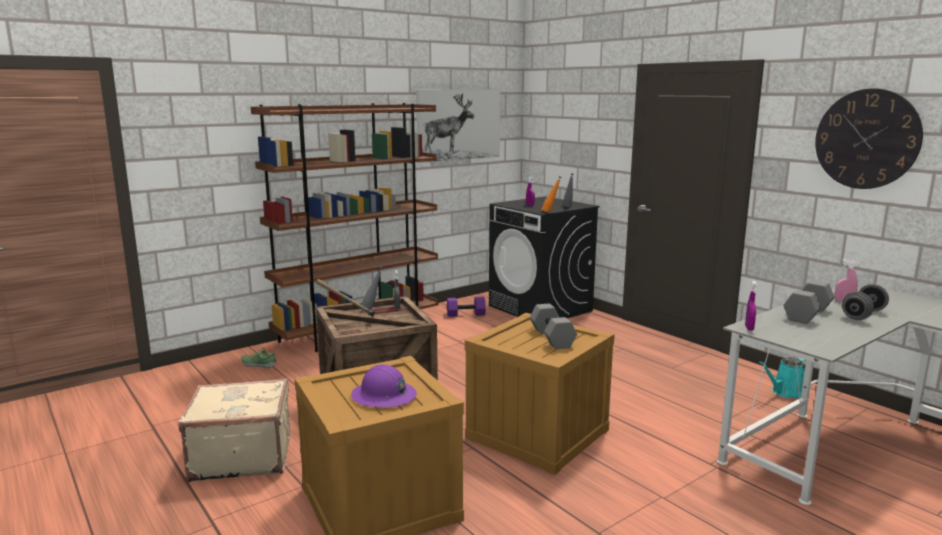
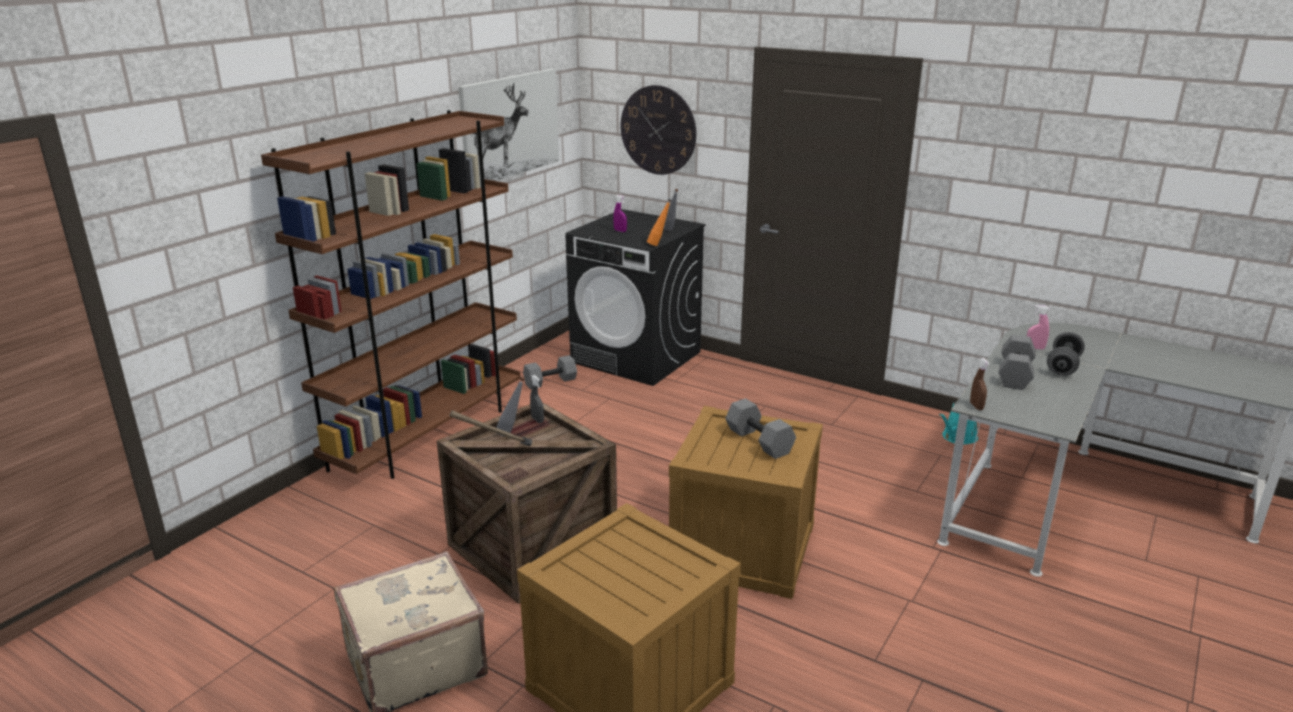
camera: 20 degrees left, 10 degrees up
shoe [241,349,277,368] -> none
purple hard hat [351,364,417,407] -> none
purple dumbbell [447,297,486,317] -> grey dumbbell [523,355,577,389]
purple spray bottle [745,281,757,331] -> brown spray bottle [970,358,990,410]
wall clock [815,89,923,189] -> wall clock moved to [621,85,696,175]

